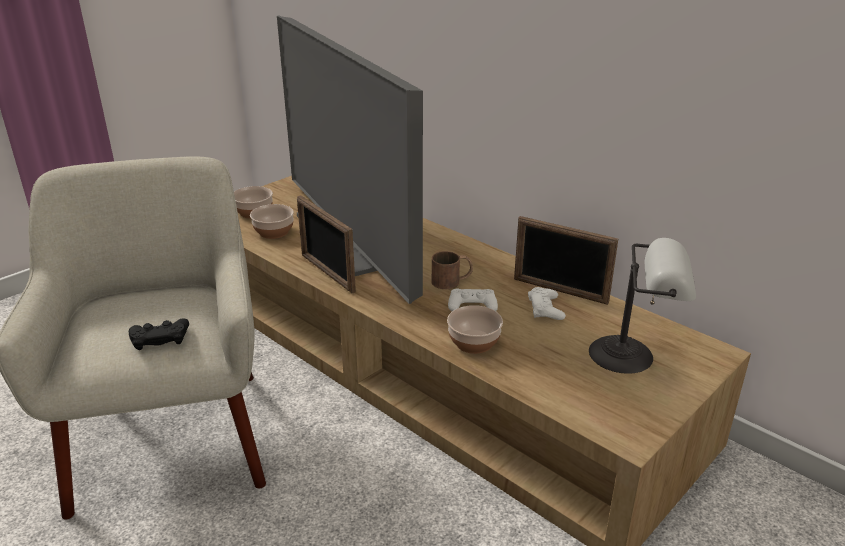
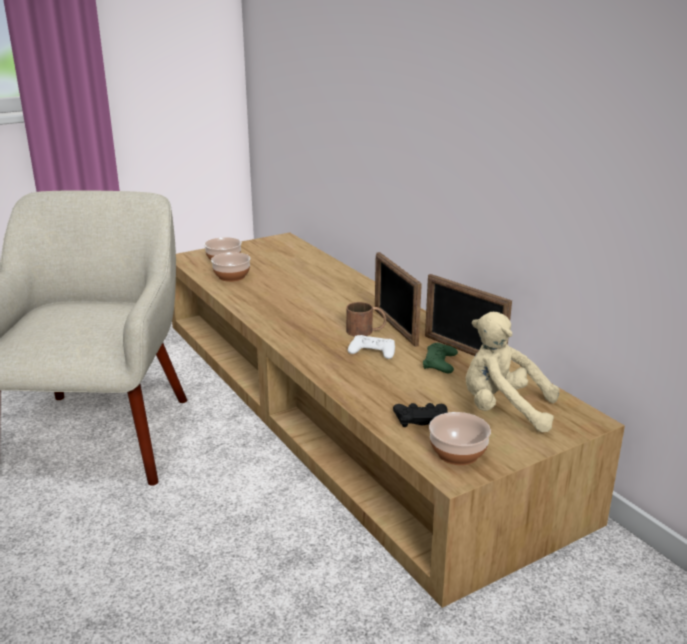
camera: 15 degrees right, 5 degrees down
black game controller [129,319,189,350] -> black game controller moved to [393,403,448,427]
television [277,16,423,304] -> none
picture frame [297,195,356,294] -> picture frame moved to [375,252,422,347]
bowl [447,305,503,354] -> bowl moved to [429,412,491,465]
white game controller [528,287,566,320] -> green game controller [423,343,458,373]
table lamp [589,238,696,374] -> beige plush toy [466,312,559,432]

